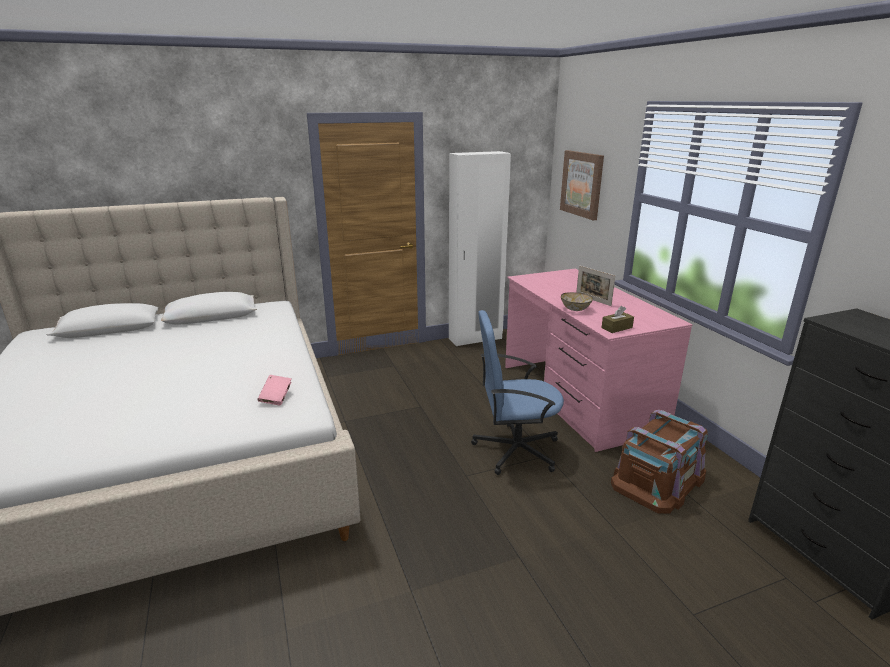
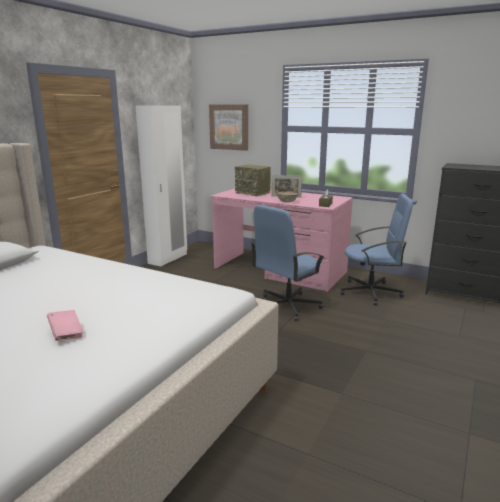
camera: 40 degrees left, 5 degrees down
pink book [258,375,291,405] -> pink book moved to [47,310,84,341]
brown storage box [611,410,708,514] -> blue office chair [340,193,413,305]
none -> radio [235,164,271,196]

